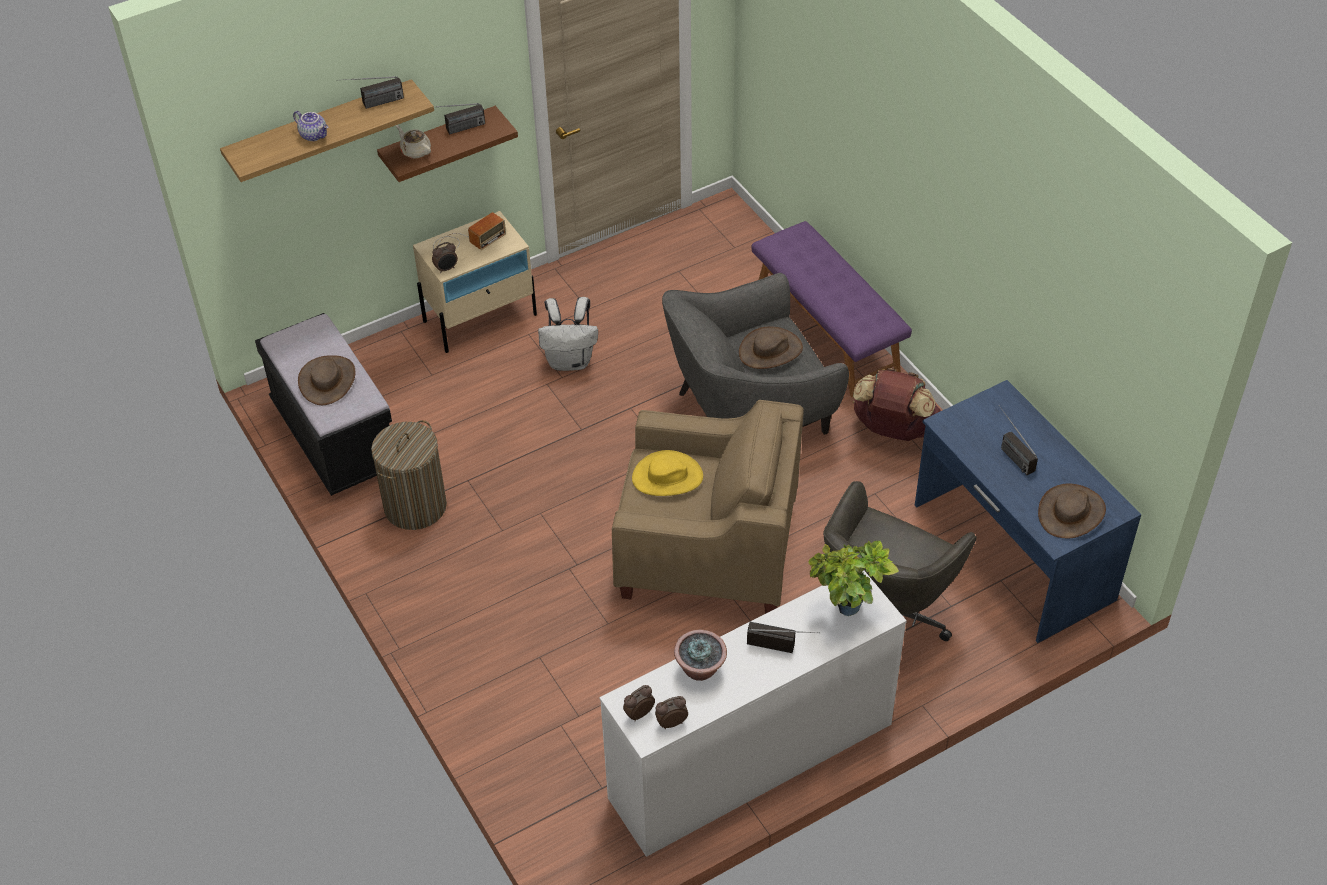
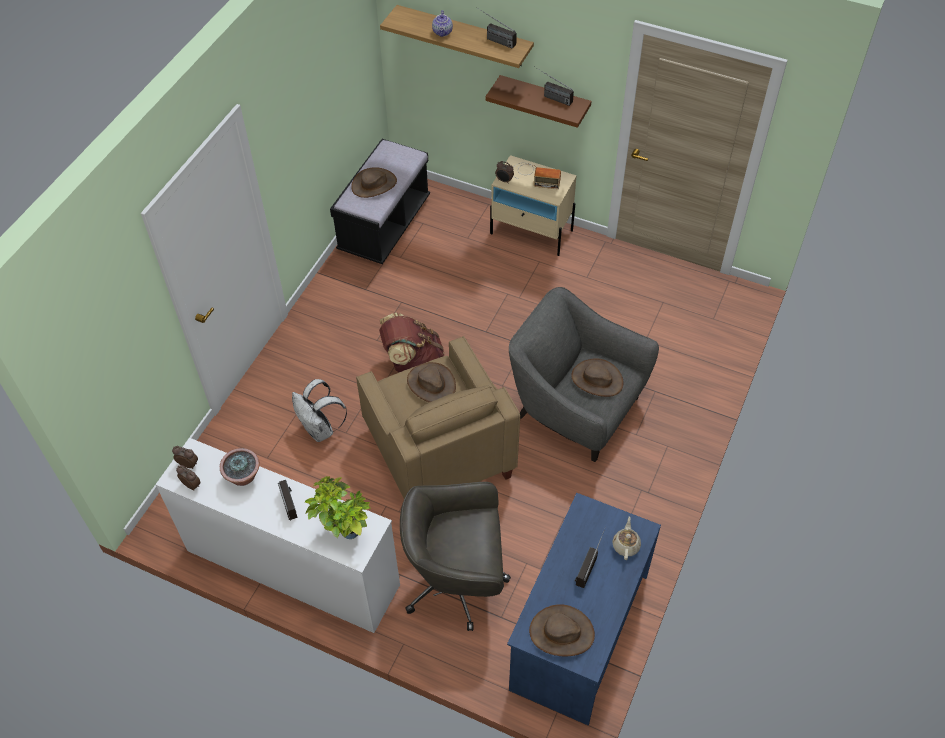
camera: 55 degrees right, 5 degrees up
laundry basket [371,420,447,530] -> none
beige teapot [396,125,431,159] -> beige teapot moved to [612,516,641,560]
white backpack [538,297,598,371] -> white backpack moved to [292,379,347,442]
yellow hat [632,450,703,496] -> brown hat [407,362,456,403]
purple bench [751,221,912,397] -> none
brown backpack [853,368,941,441] -> brown backpack moved to [379,313,445,372]

